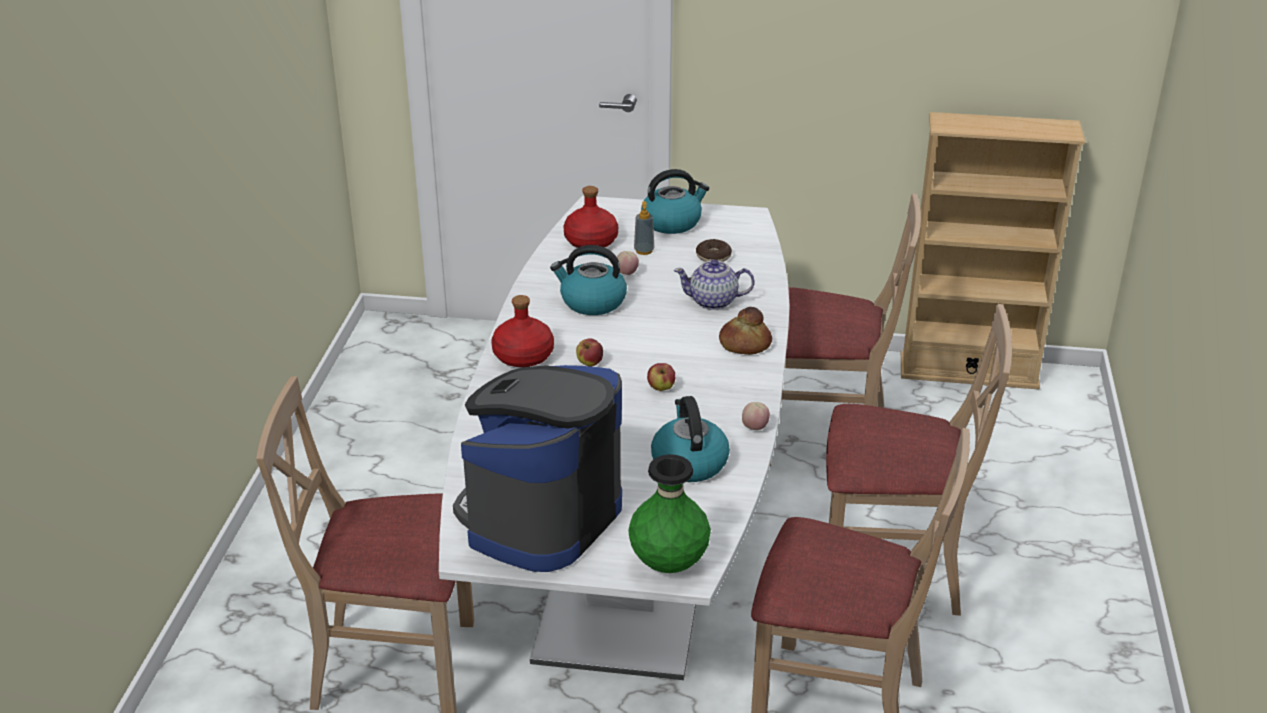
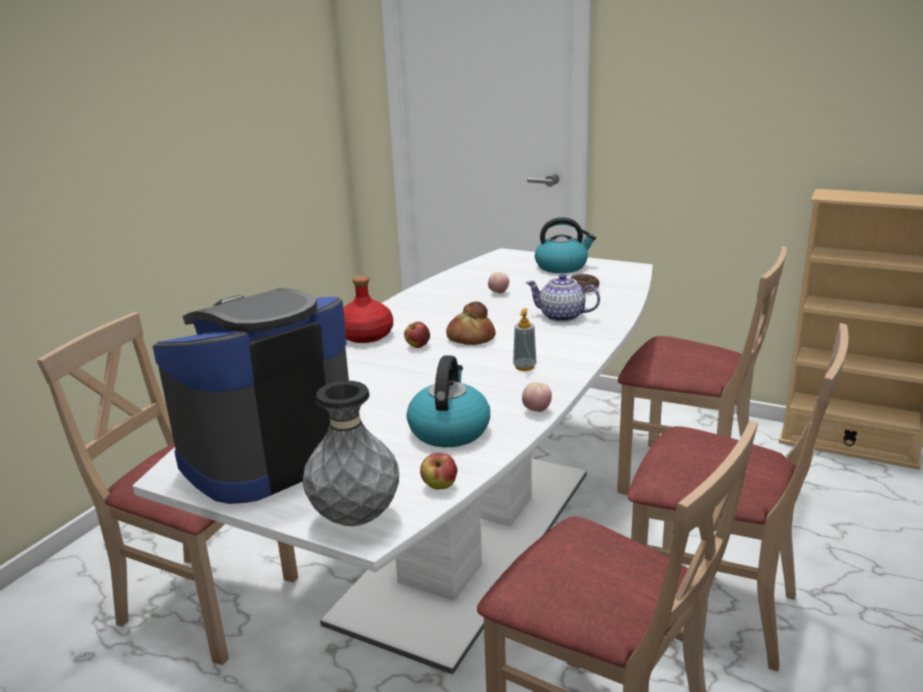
camera: 20 degrees right, 10 degrees down
kettle [550,245,627,315] -> none
red bottle [563,186,618,248] -> none
green vase [628,454,711,573] -> grey vase [303,381,399,526]
soap dispenser [634,201,654,255] -> soap dispenser moved to [513,308,536,371]
apple [647,363,675,391] -> apple moved to [420,453,457,489]
bread [719,307,772,355] -> bread moved to [446,302,496,345]

